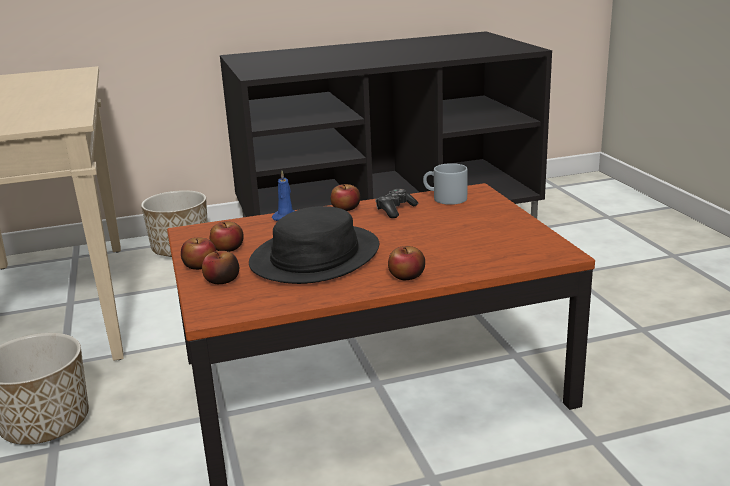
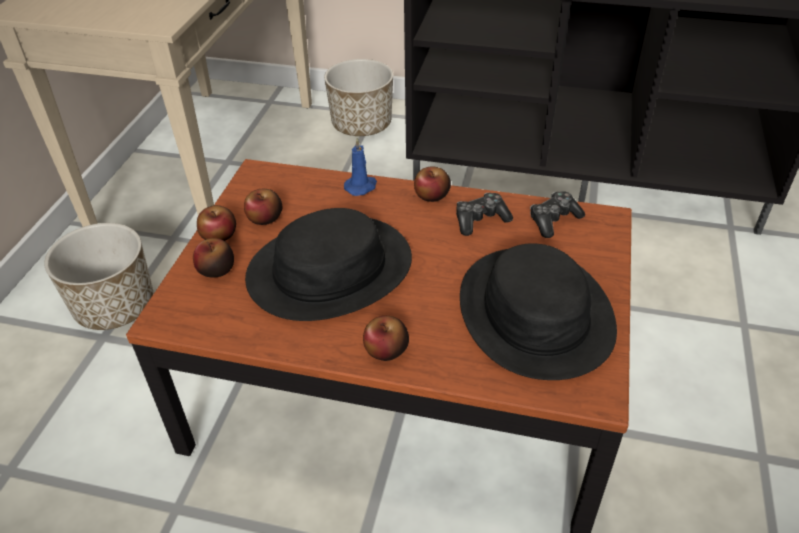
camera: 30 degrees right, 20 degrees up
grey mug [423,163,468,205] -> game controller [530,191,585,238]
none -> black hat [460,244,617,380]

